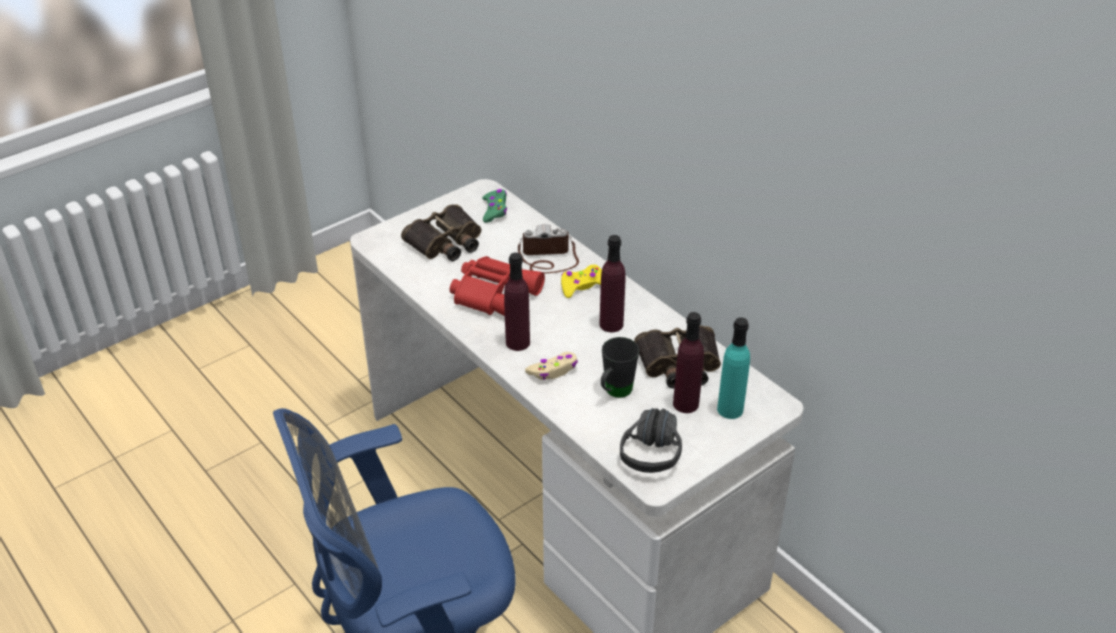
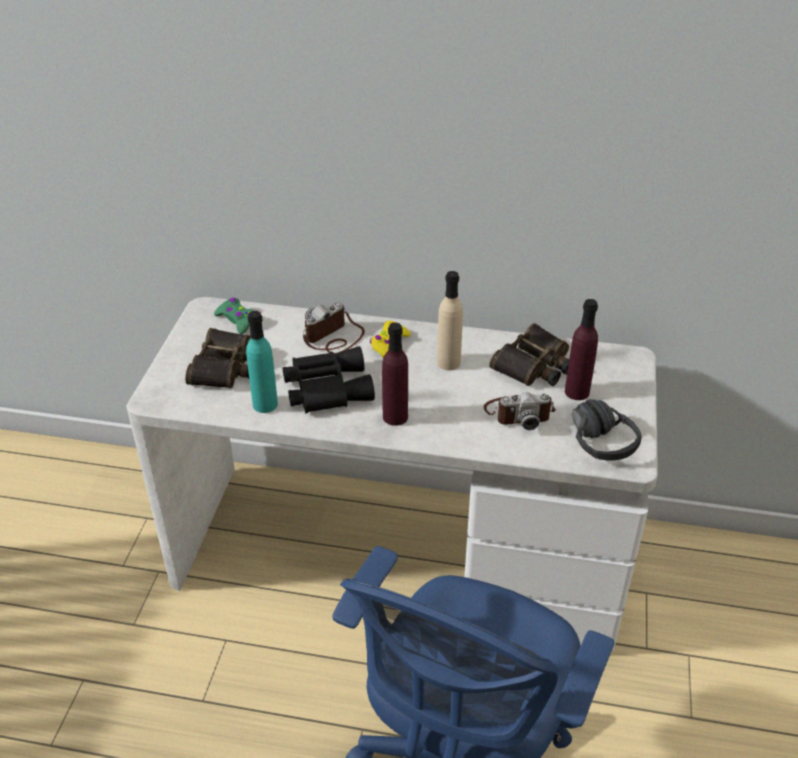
camera: 40 degrees left, 0 degrees up
red binoculars [450,256,545,316] -> black binoculars [283,346,375,413]
beige game controller [525,352,578,380] -> none
purple bottle [600,235,625,332] -> beige bottle [437,271,463,370]
black mug [601,337,639,398] -> camera [484,392,556,430]
turquoise bottle [717,317,750,419] -> turquoise bottle moved to [246,311,278,413]

